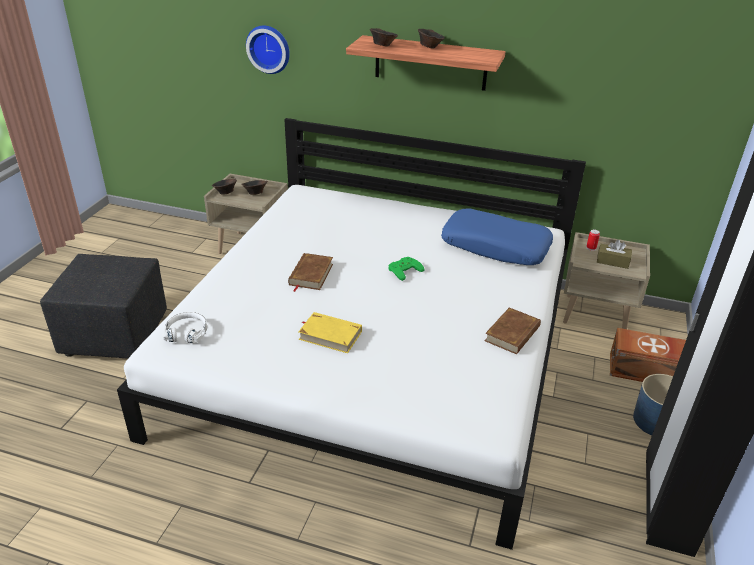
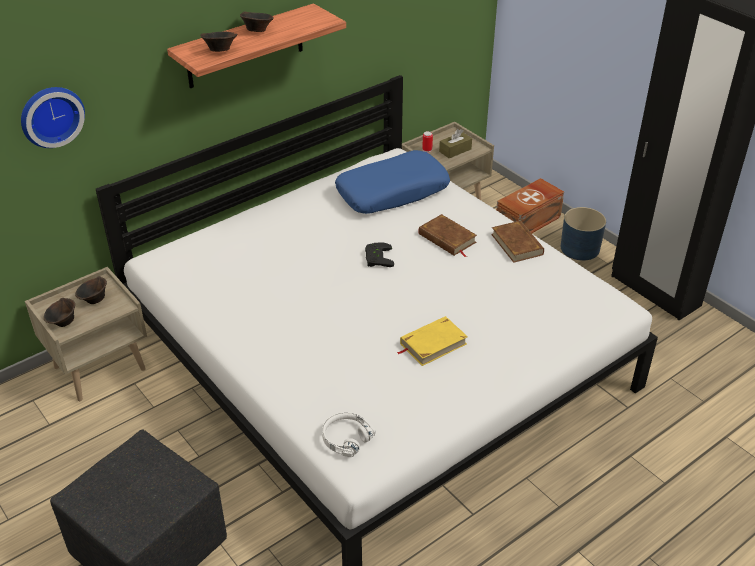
camera: 55 degrees left, 5 degrees up
brown book [288,253,333,292] -> brown book moved to [419,214,477,257]
green game controller [388,257,424,281] -> black game controller [365,242,394,267]

